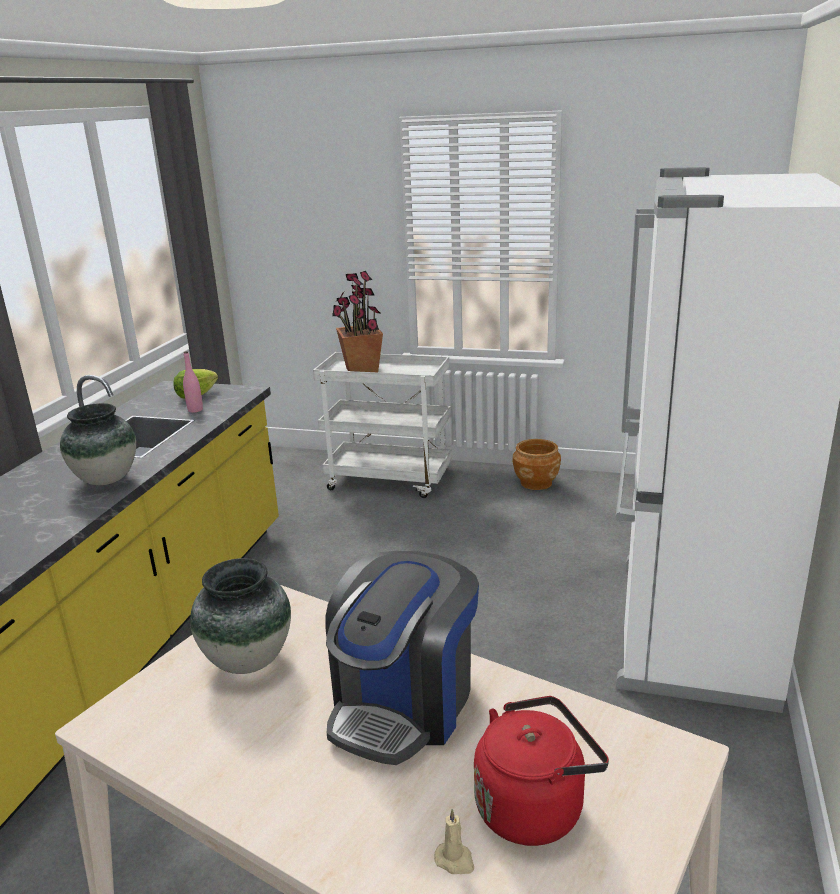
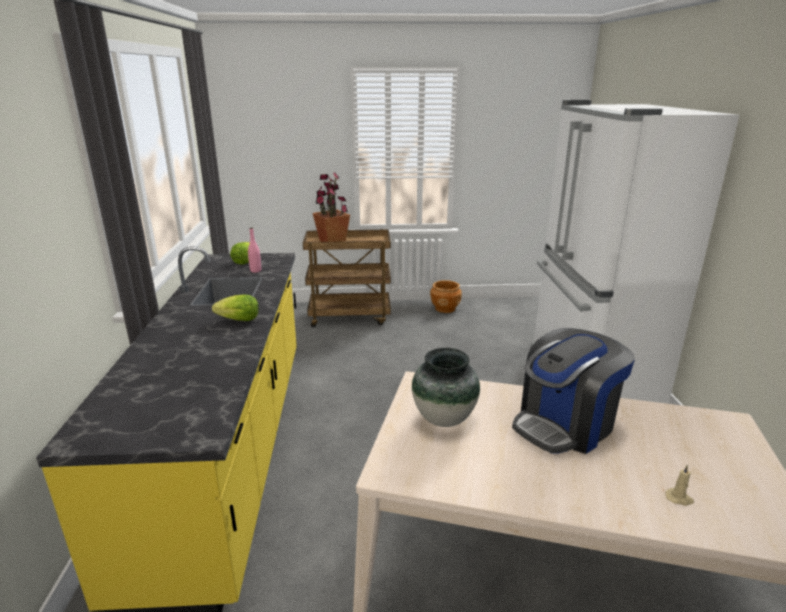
camera: 20 degrees left, 0 degrees up
vase [60,403,136,485] -> lettuce [212,295,259,321]
white cart [313,352,452,498] -> brown cart [303,229,391,328]
coffee machine [325,551,479,765] -> coffee machine turned 45 degrees clockwise [512,328,635,454]
red kettle [474,696,609,846] -> none

